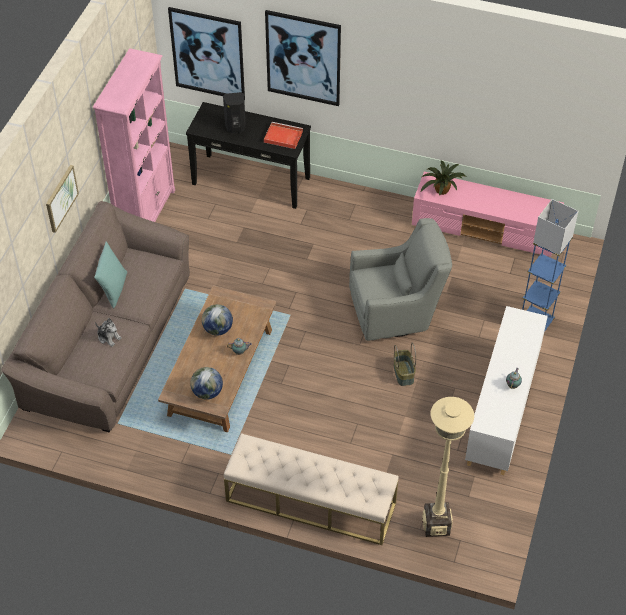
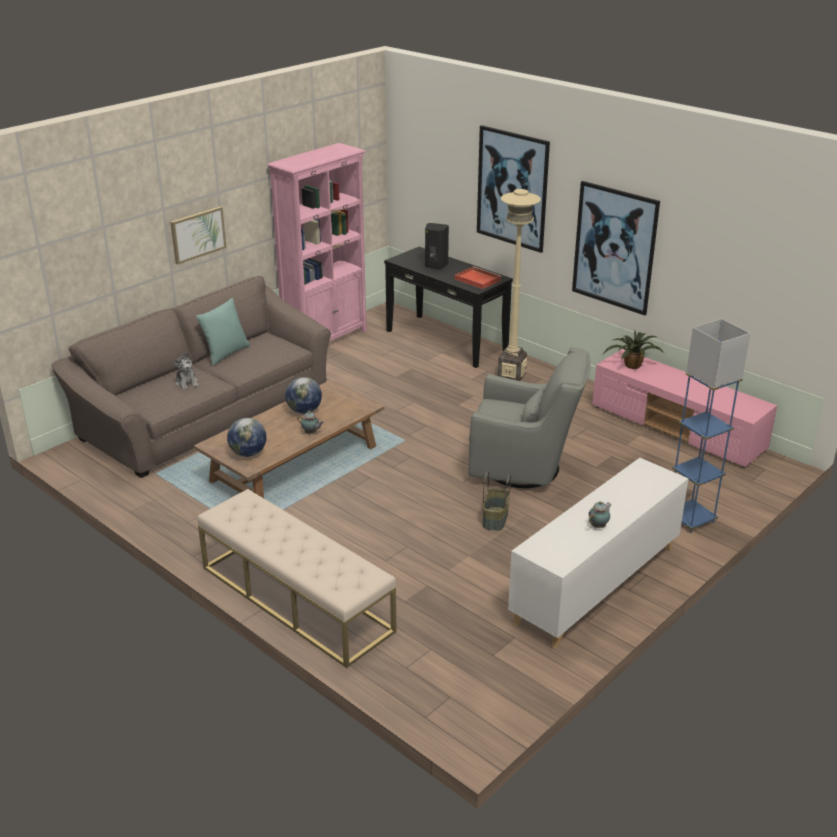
camera: 25 degrees right, 20 degrees down
picture [168,7,245,100] -> picture moved to [572,181,660,315]
beige floor lamp [422,397,474,537] -> beige floor lamp moved to [498,189,541,381]

